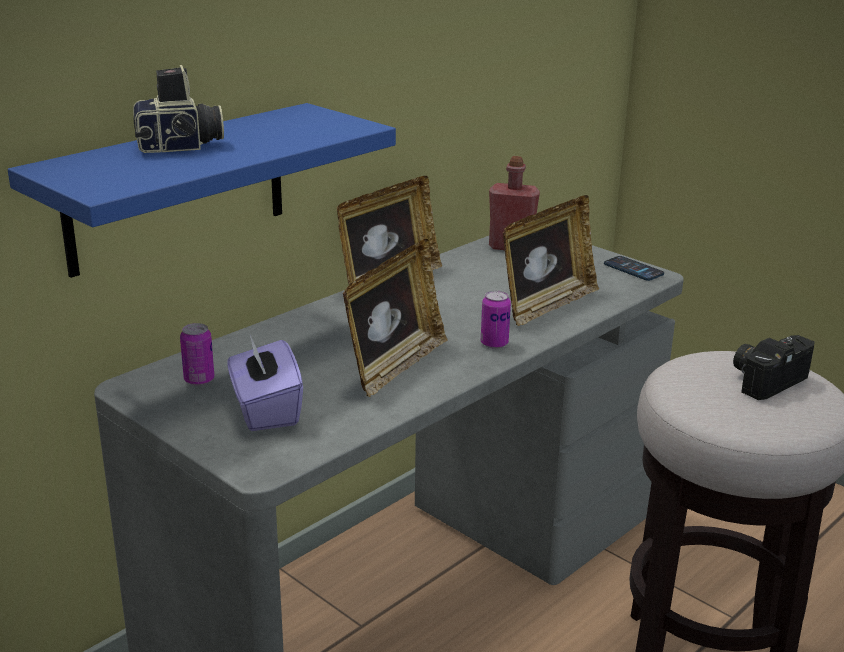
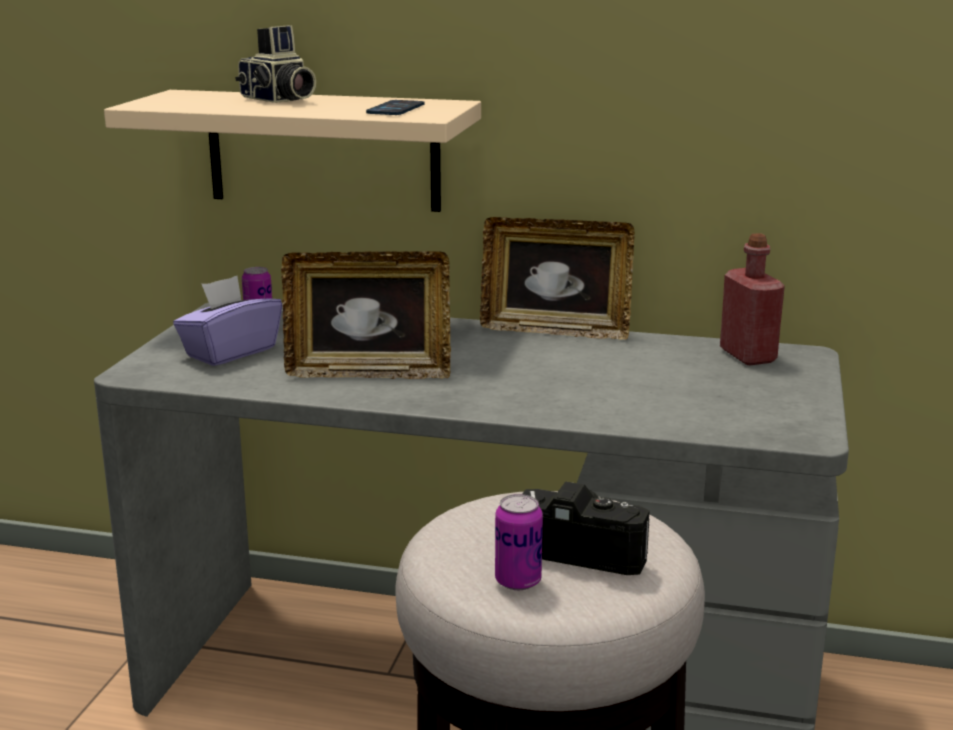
camera: 60 degrees right, 5 degrees down
blue shelf [8,103,396,278] -> beige shelf [104,90,481,212]
can [481,291,511,349] -> can moved to [495,494,543,590]
picture frame [503,195,599,326] -> none
phone [604,256,664,281] -> phone moved to [366,100,424,115]

